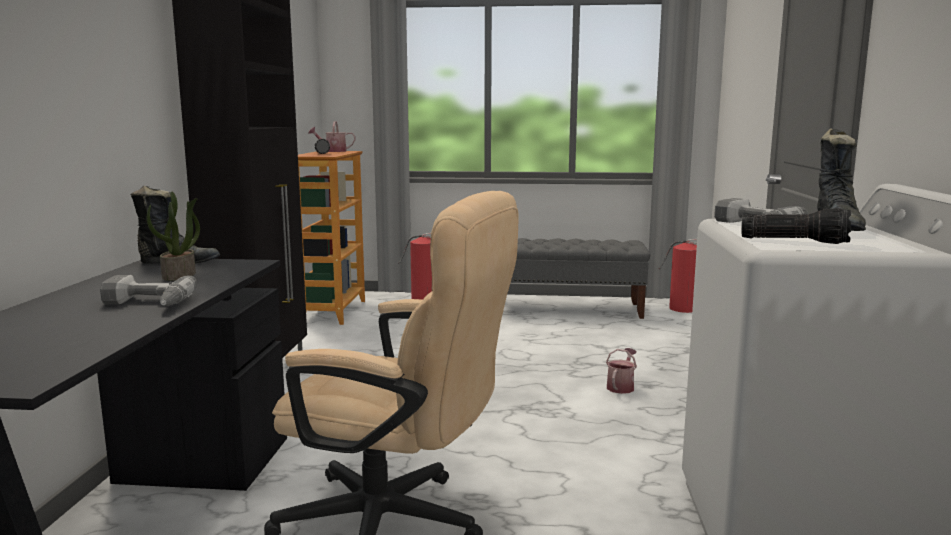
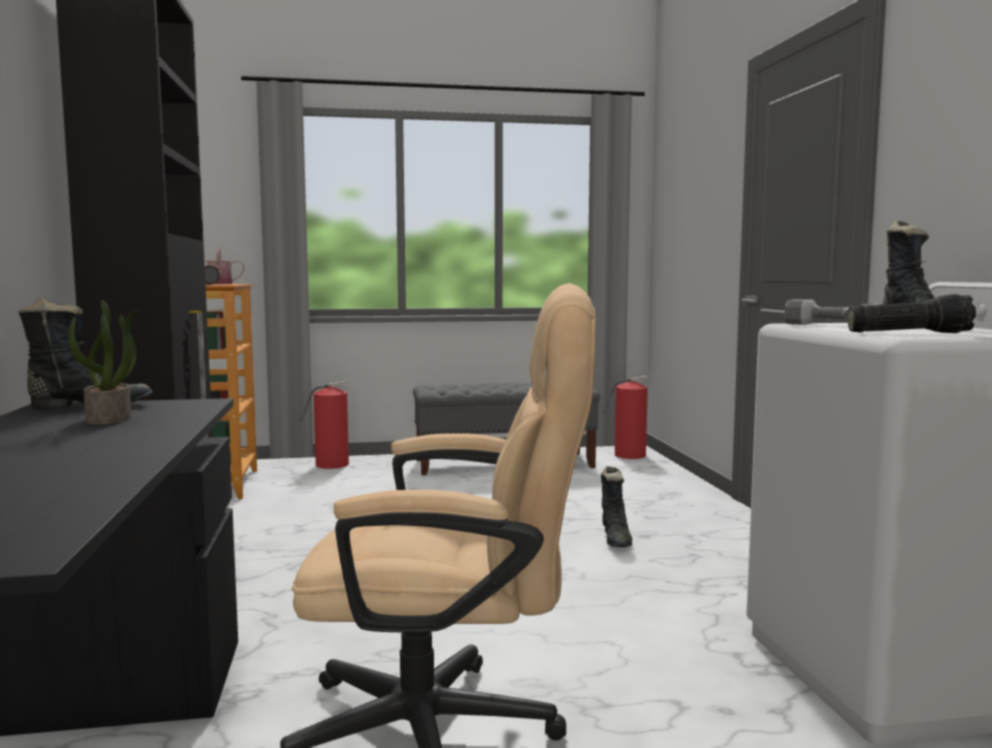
camera: 15 degrees left, 5 degrees down
power drill [100,275,197,306] -> none
watering can [606,348,637,394] -> black boot [601,466,632,547]

